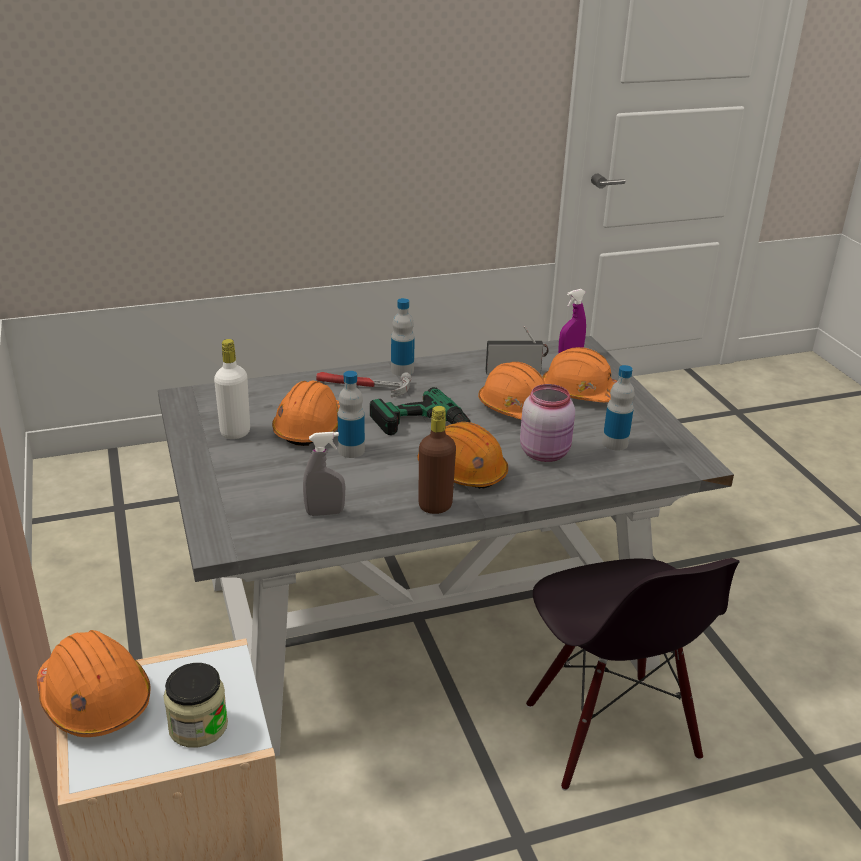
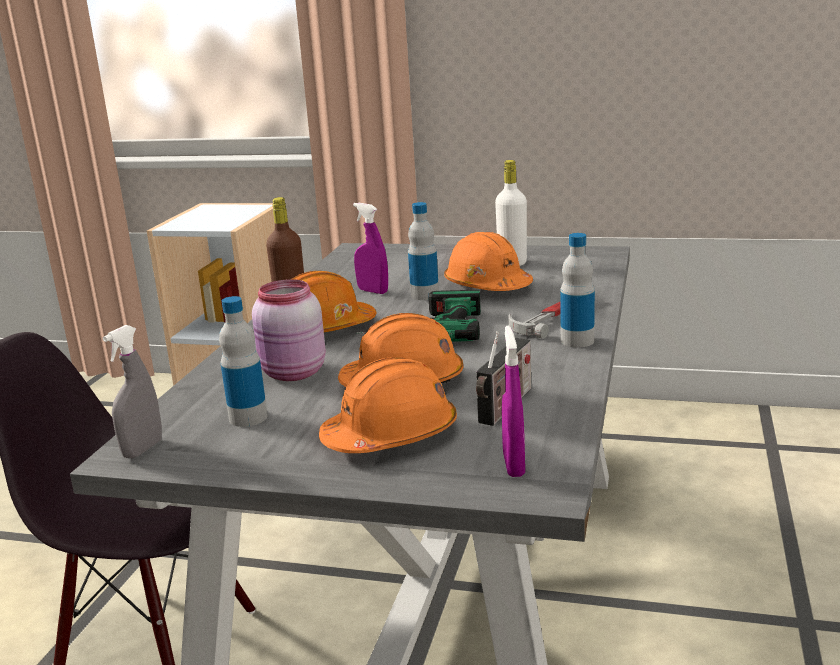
camera: 125 degrees right, 10 degrees down
orange hard hat [37,630,151,737] -> none
jar [163,663,228,748] -> none
grey spray bottle [303,432,346,516] -> grey spray bottle moved to [103,325,162,458]
none -> purple spray bottle [353,203,388,294]

